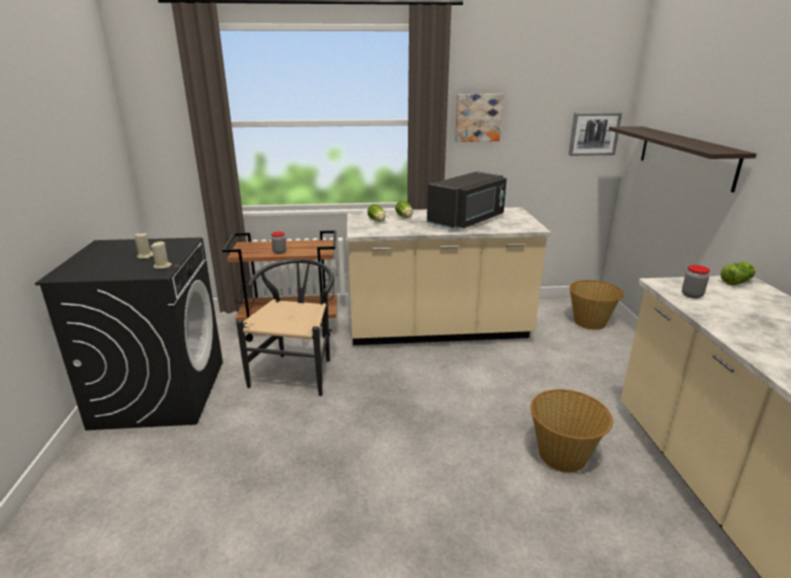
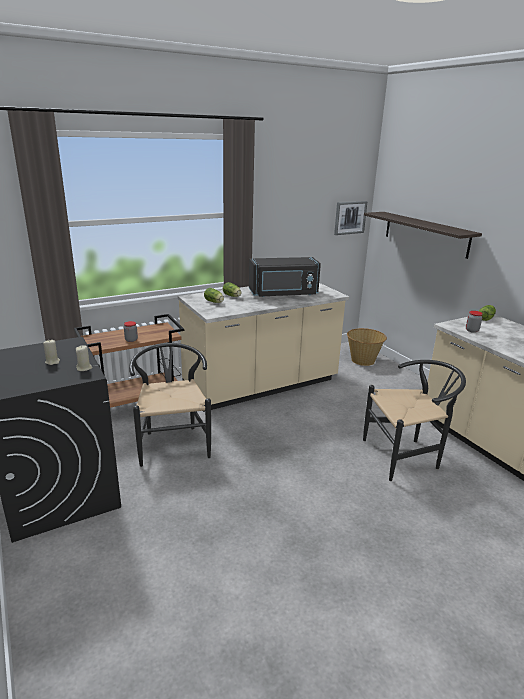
camera: 25 degrees left, 0 degrees up
black microwave [427,171,507,229] -> black microwave turned 60 degrees clockwise [249,257,321,297]
picture [455,94,503,142] -> none
basket [530,389,613,472] -> black chair [363,360,466,481]

